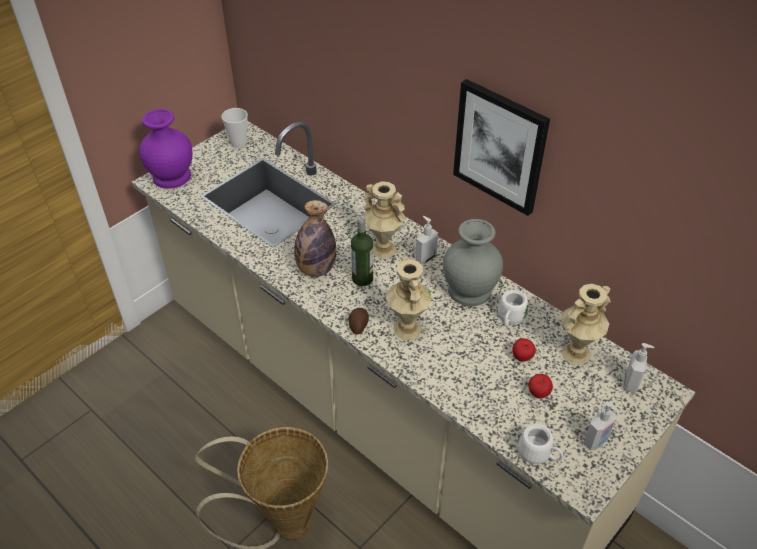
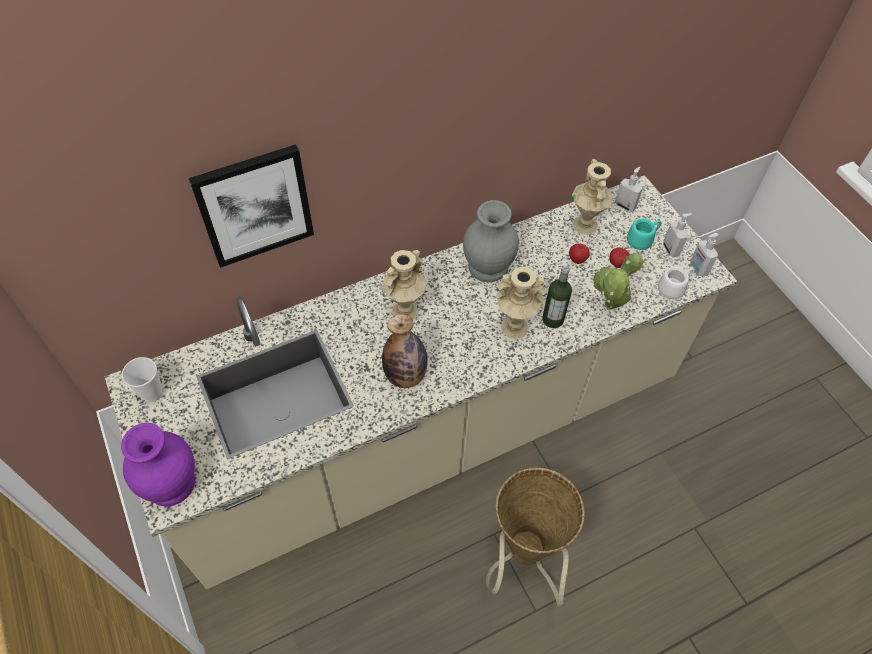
camera: 70 degrees left, 10 degrees up
potato [348,308,369,335] -> none
bottle [351,216,373,286] -> bottle moved to [542,266,572,328]
soap dispenser [415,216,438,265] -> soap dispenser moved to [690,233,718,277]
picture [453,79,550,216] -> picture moved to [188,144,314,268]
white mug [498,290,528,326] -> none
none -> potted plant [592,252,643,309]
none -> turquoise mug [627,218,661,250]

